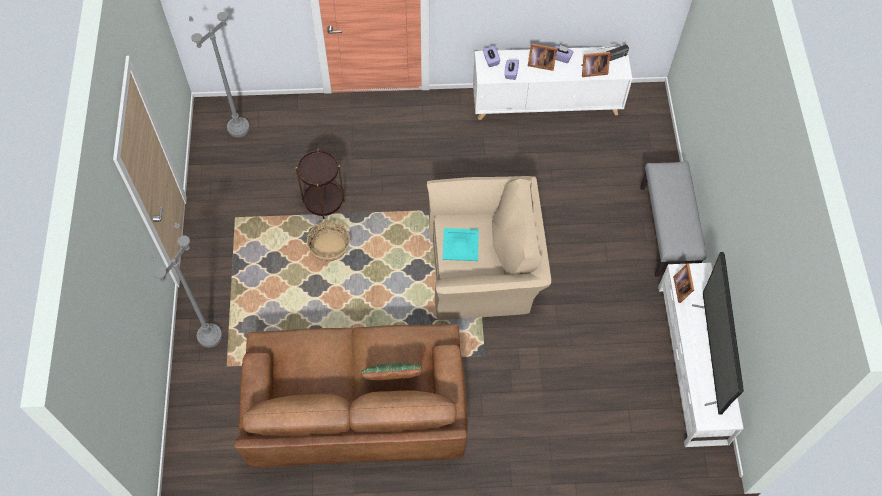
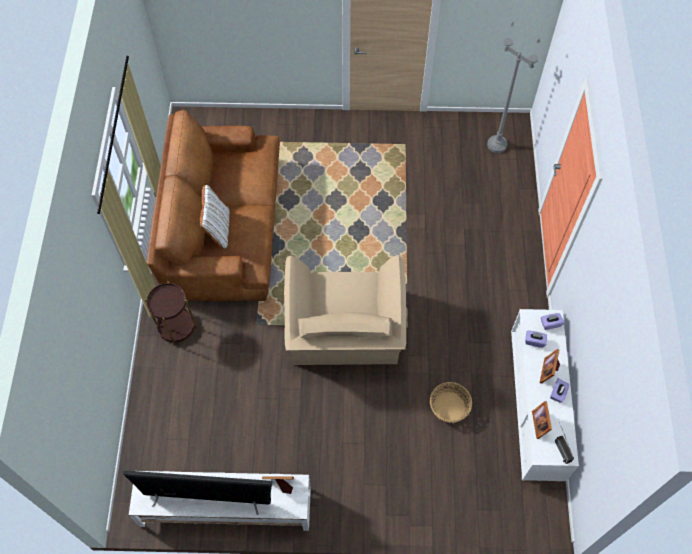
camera: 95 degrees right, 0 degrees up
grey floor lamp [150,223,222,348] -> none
brown side table [296,149,345,219] -> brown side table moved to [145,281,197,346]
basket [307,221,350,261] -> basket moved to [430,382,472,423]
green pillow [361,363,423,381] -> white pillow [200,185,230,249]
turquoise tray [442,228,479,261] -> none
grey bench [640,161,707,277] -> none

